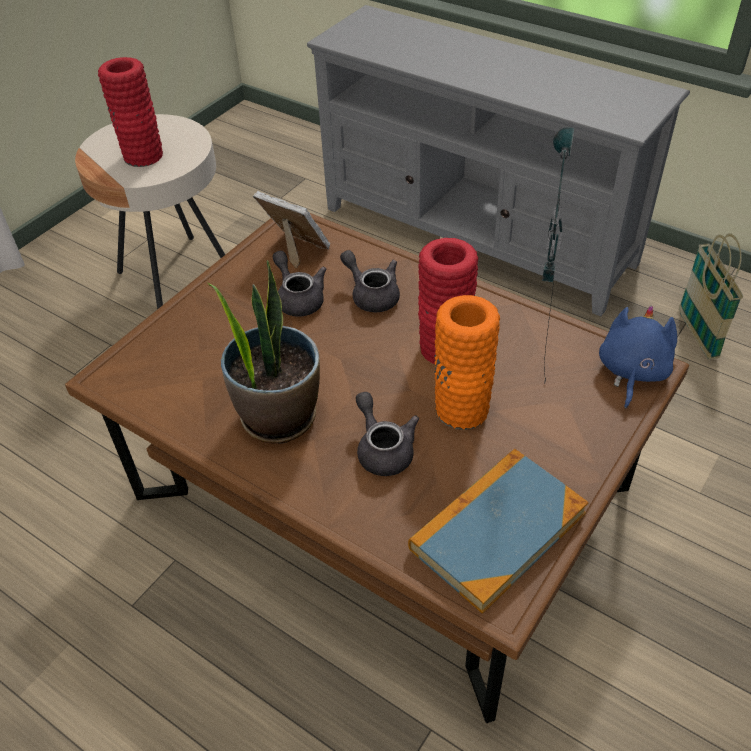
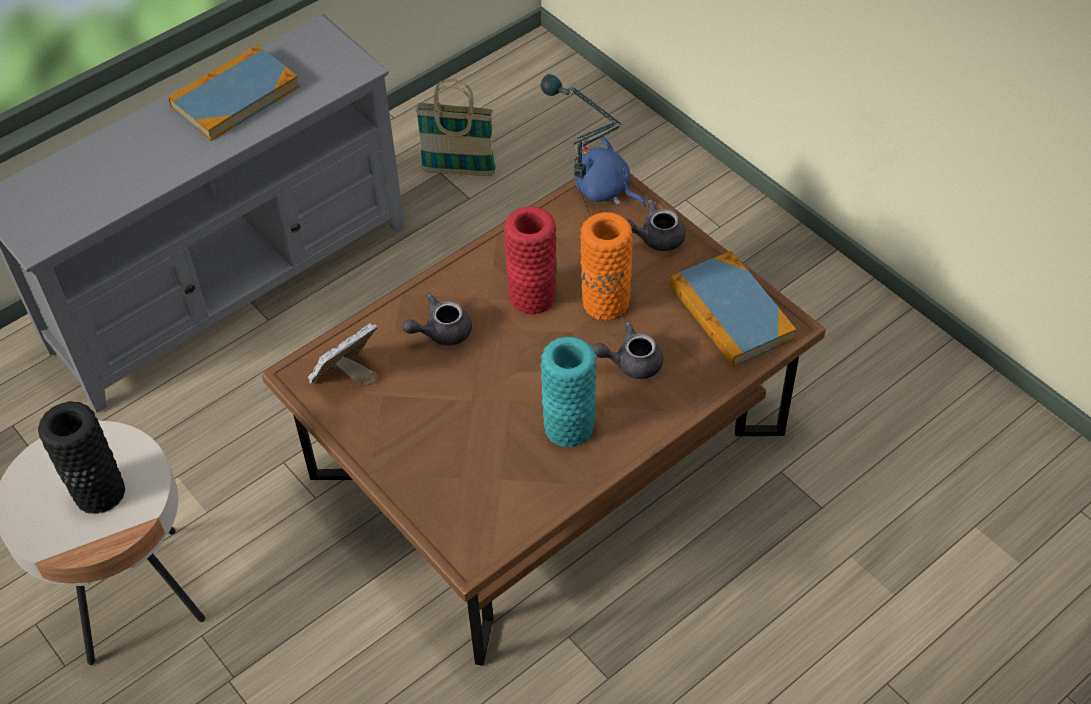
camera: 75 degrees left, 5 degrees up
red vase [98,57,163,167] -> black vase [38,401,125,514]
potted plant [208,260,320,444] -> turquoise vase [540,337,597,447]
grey teapot [273,251,326,317] -> grey teapot moved to [626,199,685,251]
none -> book [168,45,300,141]

